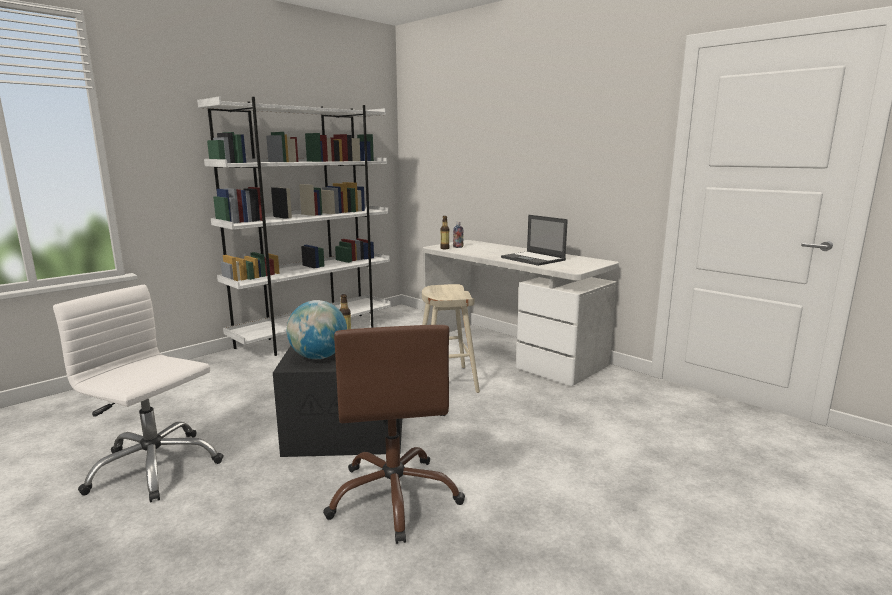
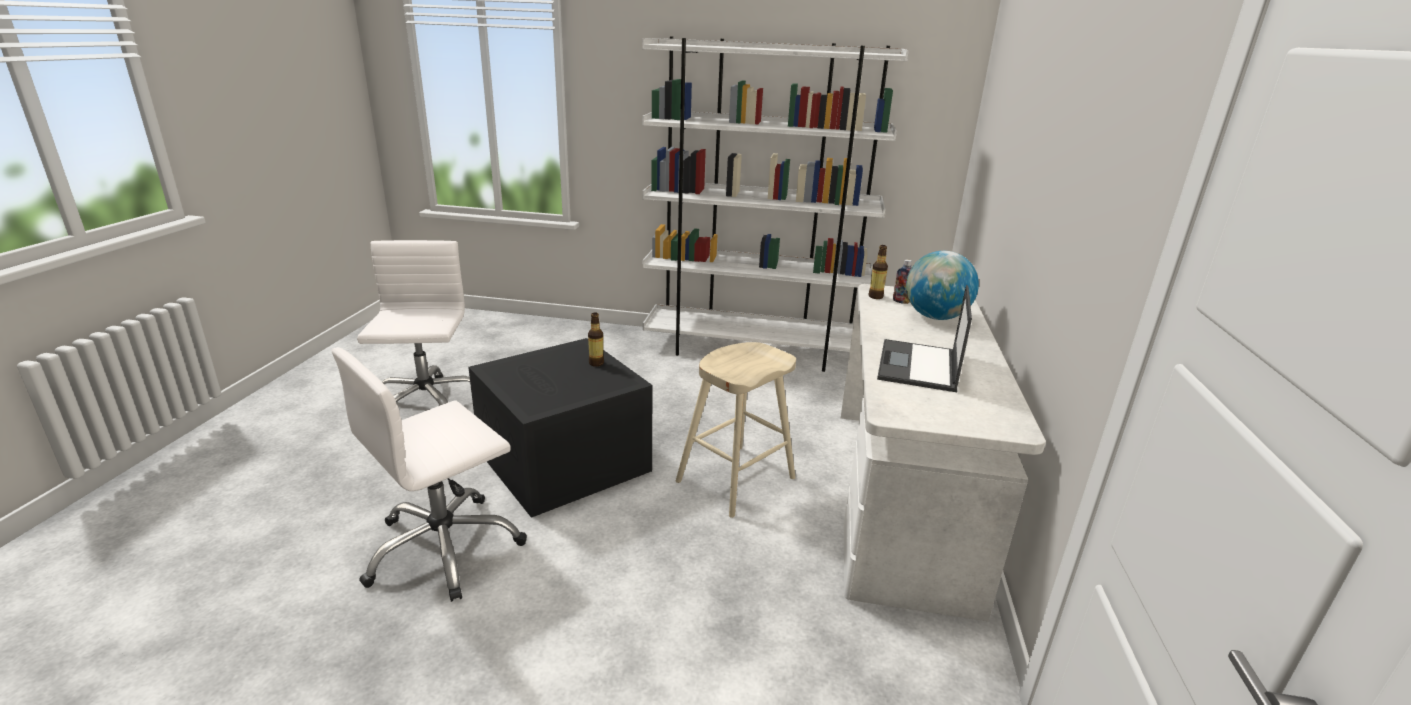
camera: 55 degrees right, 10 degrees up
globe [287,300,347,359] -> globe moved to [906,251,979,320]
brown office chair [323,325,465,544] -> white office chair [332,347,527,602]

